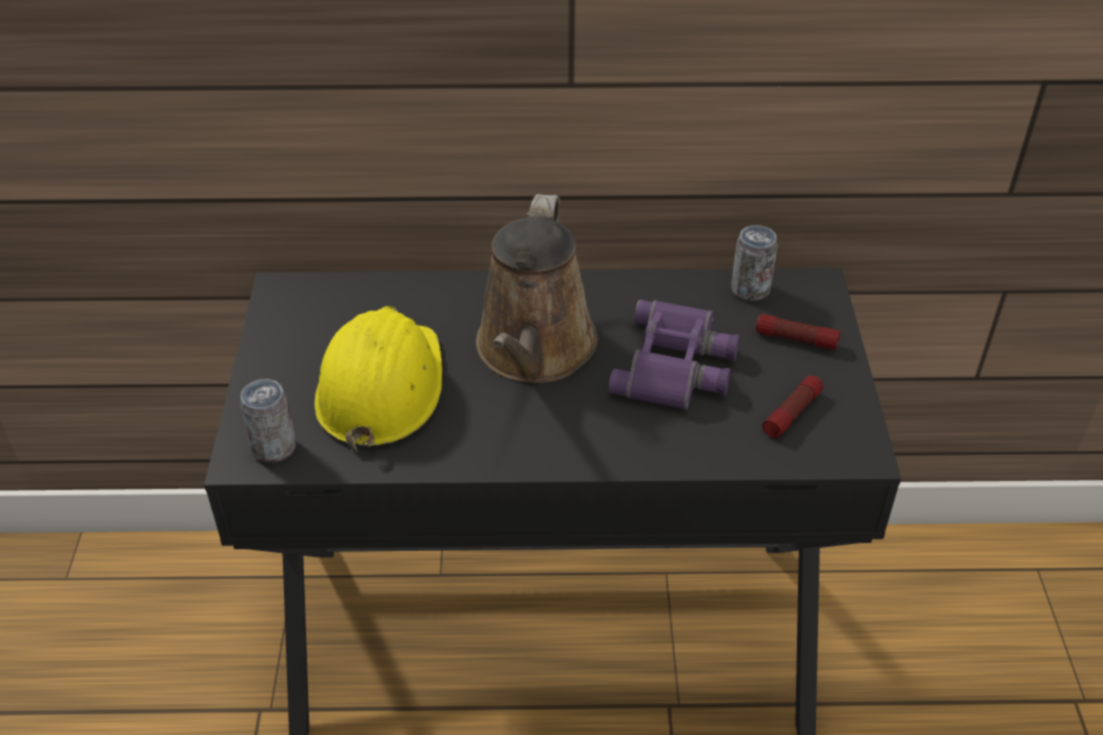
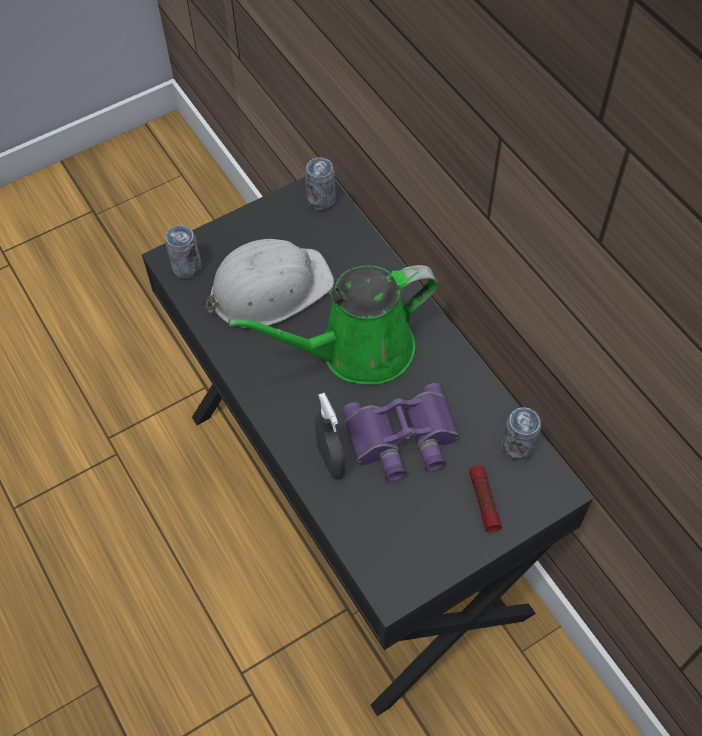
camera: 60 degrees right, 15 degrees up
yellow hard hat [315,306,442,453] -> white hard hat [206,239,334,328]
brown watering can [476,194,598,383] -> green watering can [228,265,438,384]
flashlight [763,375,823,438] -> none
none -> can [305,157,336,211]
none -> grey spray bottle [315,393,346,480]

